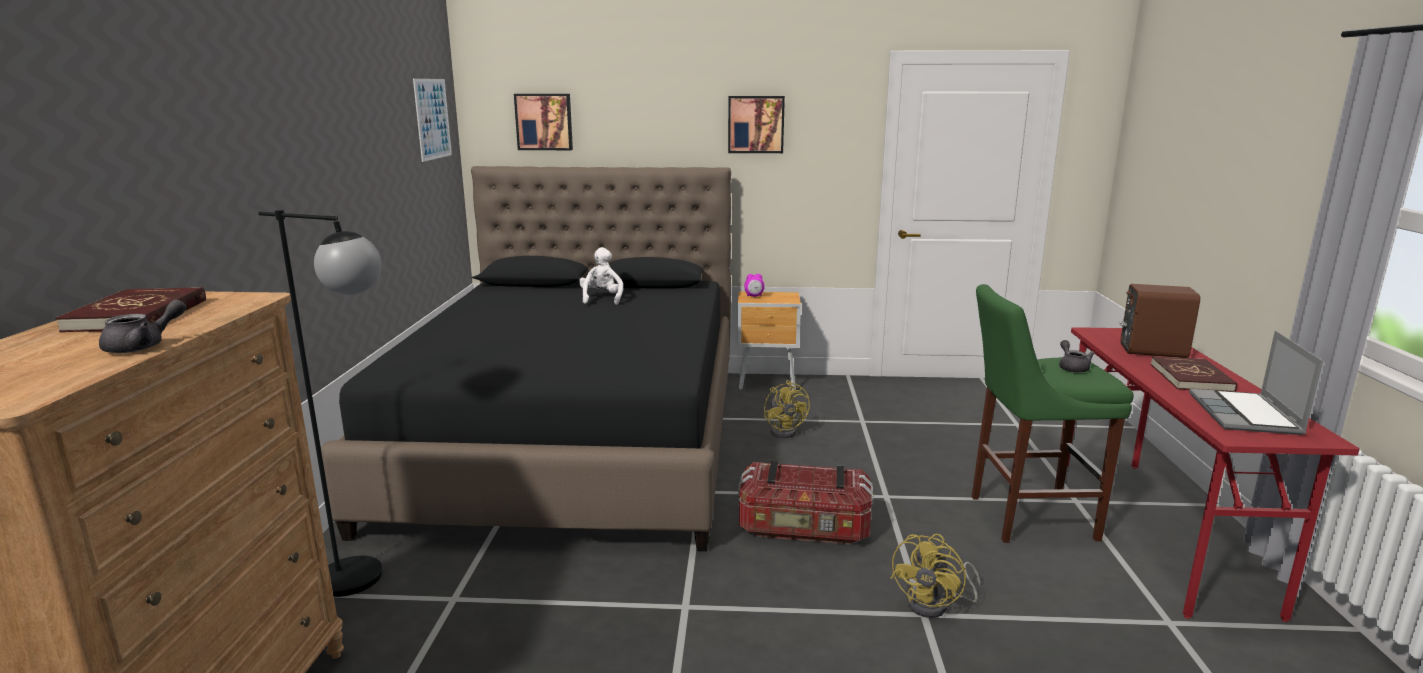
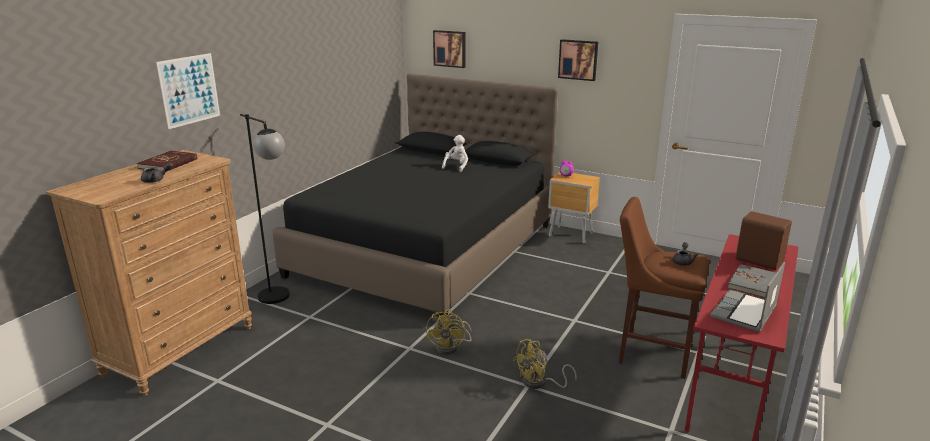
camera: 25 degrees right, 5 degrees up
picture [413,79,452,162] -> picture moved to [156,53,220,129]
storage box [738,461,874,544] -> none
yellow fan [764,380,810,438] -> yellow fan moved to [426,309,471,355]
green stool [971,284,1133,543] -> brown stool [619,197,710,379]
red book [1151,356,1237,392] -> grey book [728,264,776,298]

